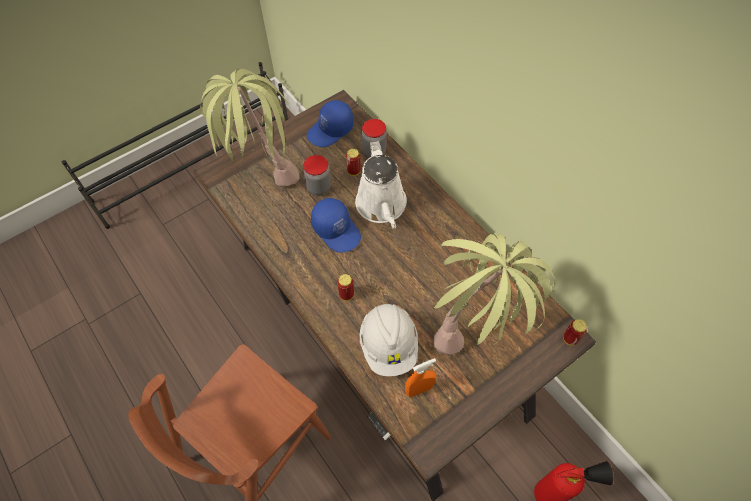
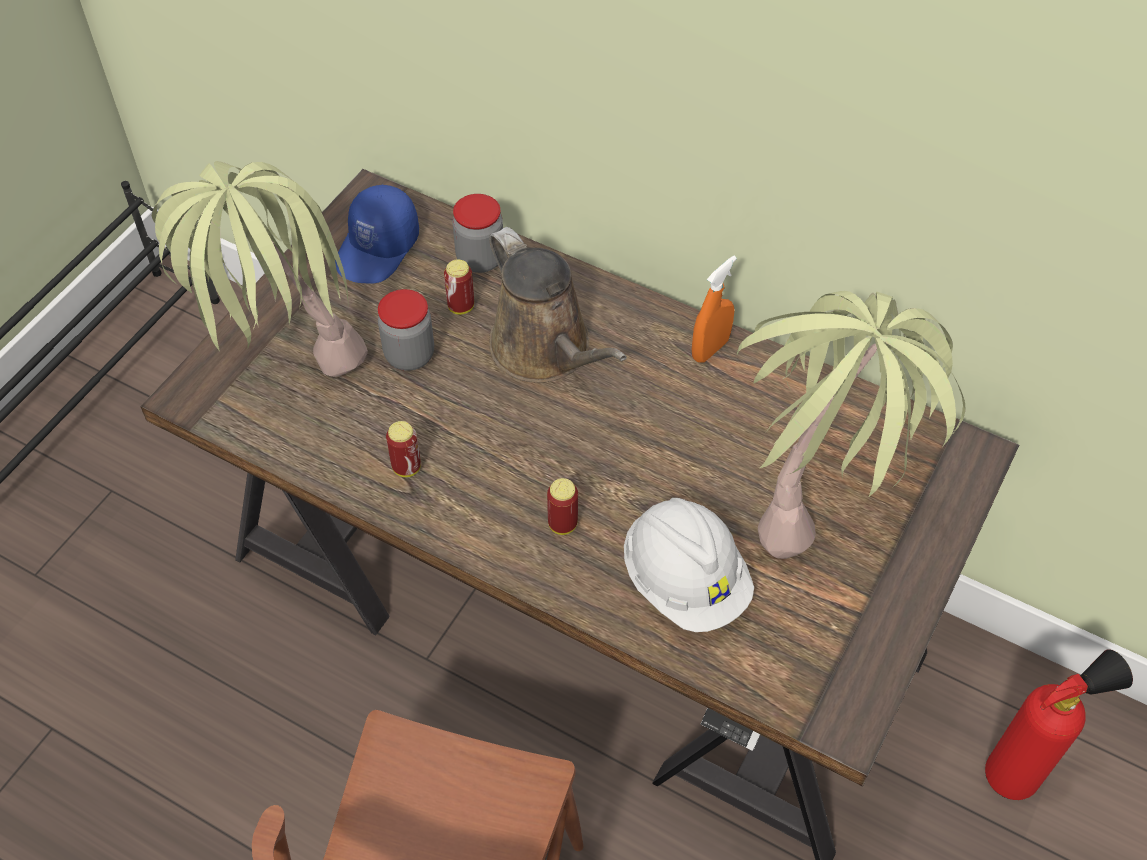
camera: 25 degrees left, 5 degrees down
blue cap [311,198,361,253] -> none
white watering can [355,141,407,229] -> brown watering can [489,227,627,383]
orange spray bottle [405,358,436,397] -> orange spray bottle moved to [692,256,737,363]
can [563,319,587,346] -> can moved to [386,421,421,477]

